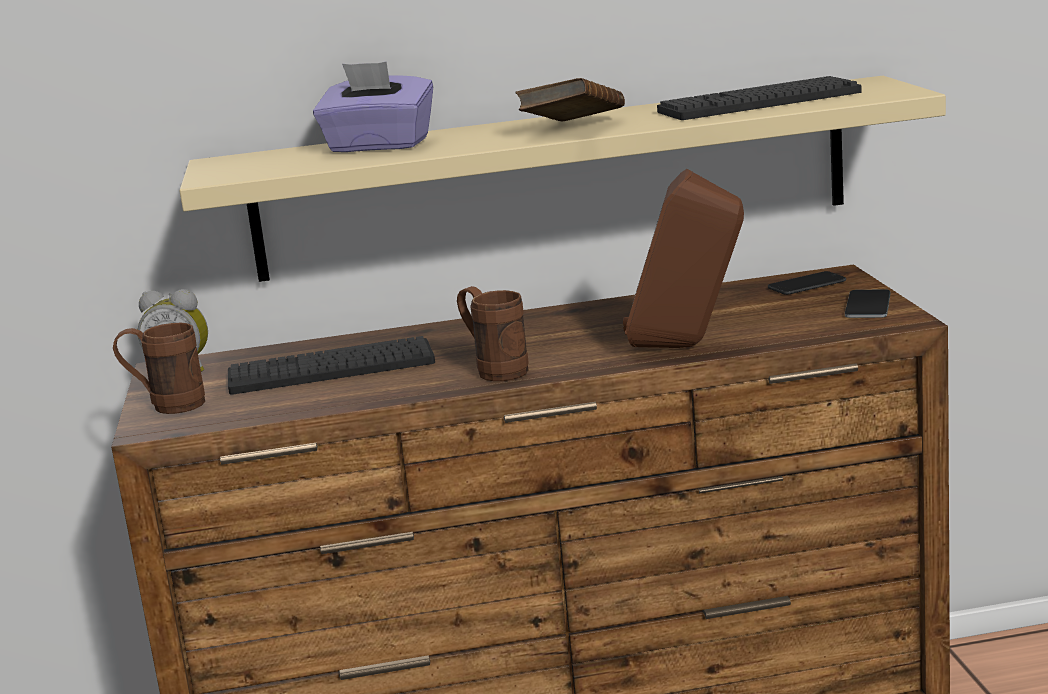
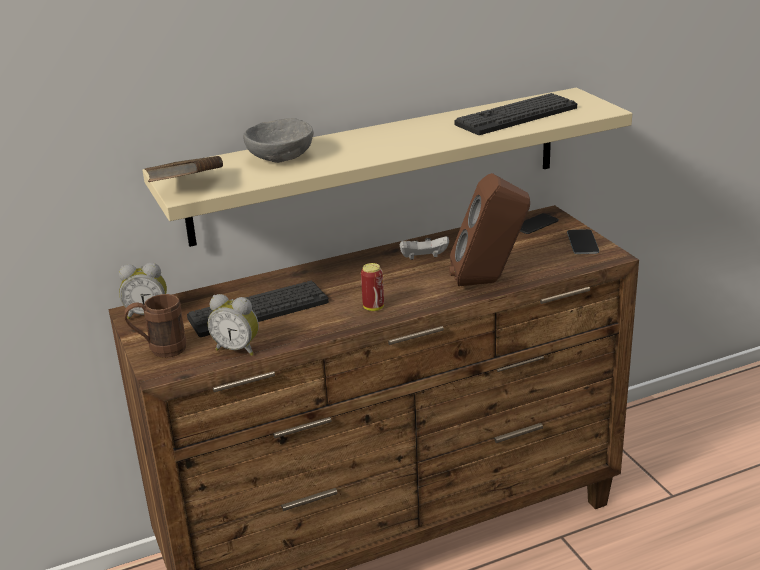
camera: 15 degrees left, 10 degrees up
purple tissue box [313,62,433,152] -> grey bowl [243,118,314,163]
brown mug [457,286,529,381] -> can [361,263,384,311]
brown book [515,78,625,121] -> brown book moved to [145,156,223,182]
none -> alarm clock [208,294,259,356]
none -> white game controller [400,236,449,260]

